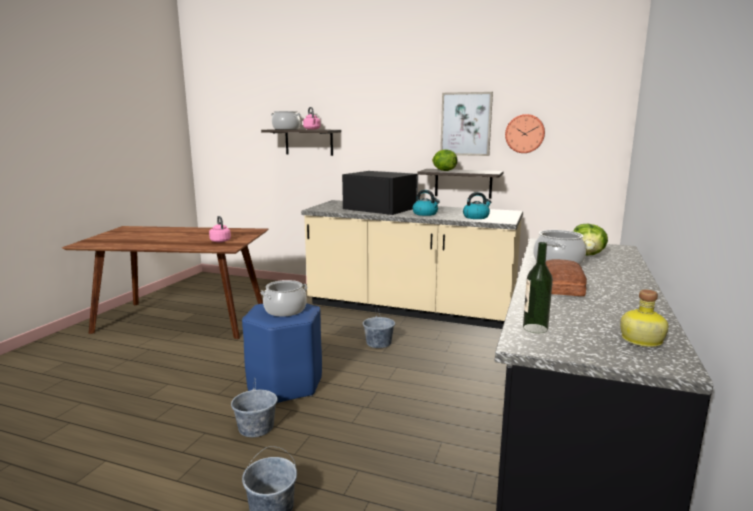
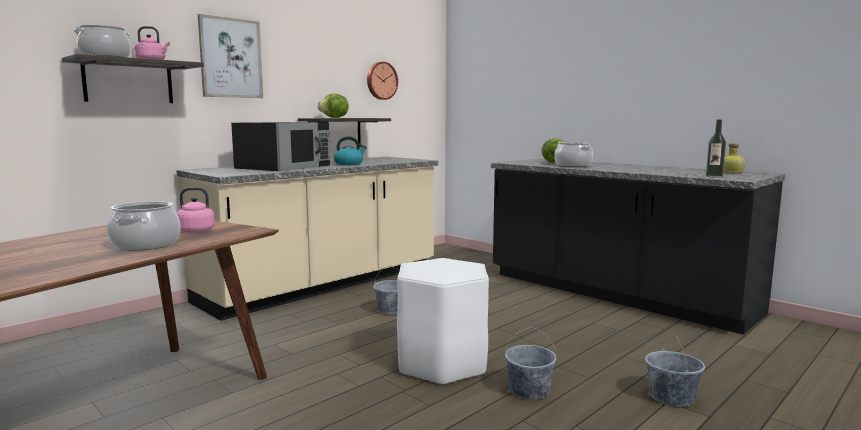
camera: 65 degrees left, 5 degrees down
blue stool [242,303,322,404] -> white stool [397,258,489,386]
cooking pot [260,280,308,316] -> cooking pot moved to [107,201,181,250]
black microwave [342,171,418,215] -> black microwave turned 150 degrees clockwise [231,122,330,172]
picture [440,92,493,156] -> picture moved to [198,14,263,98]
kettle [463,192,492,219] -> none
bread [546,259,587,296] -> none

